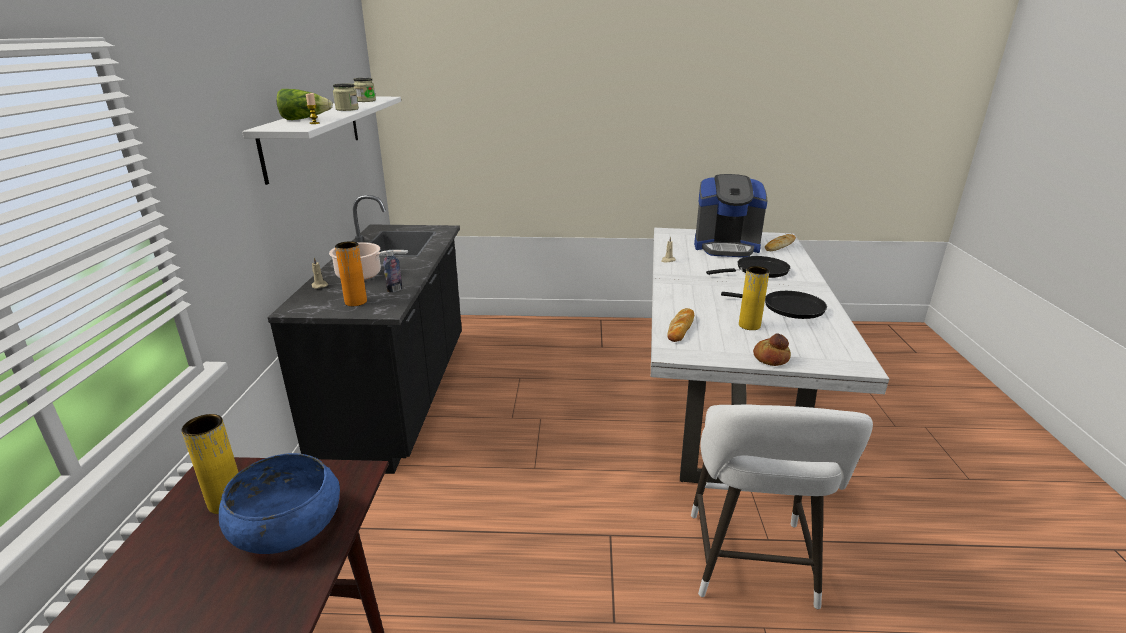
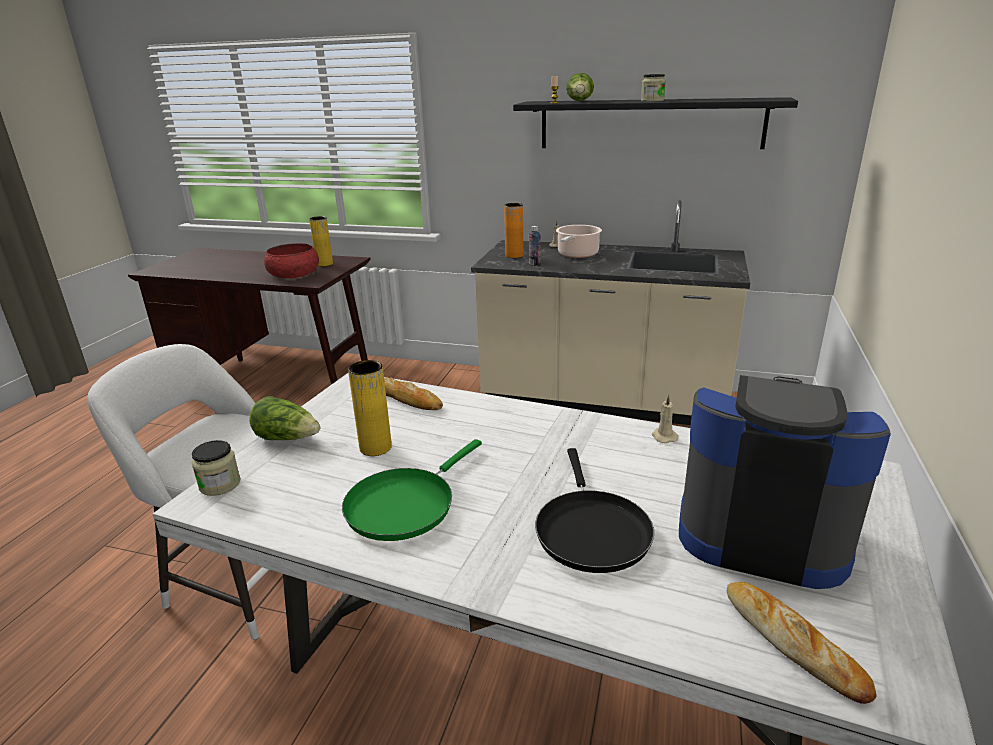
camera: 105 degrees right, 0 degrees up
blue bowl [219,453,340,554] -> red bowl [264,243,319,278]
white shelf [242,97,401,185] -> black shelf [513,97,798,149]
black counter [267,195,462,474] -> beige counter [471,200,750,425]
jar [353,78,376,102] -> jar moved to [192,440,241,496]
coffee machine [694,174,767,257] -> coffee machine turned 90 degrees clockwise [679,375,891,589]
black frying pan [721,291,827,319] -> green frying pan [342,439,482,541]
bread [753,333,791,366] -> lettuce [249,396,320,440]

